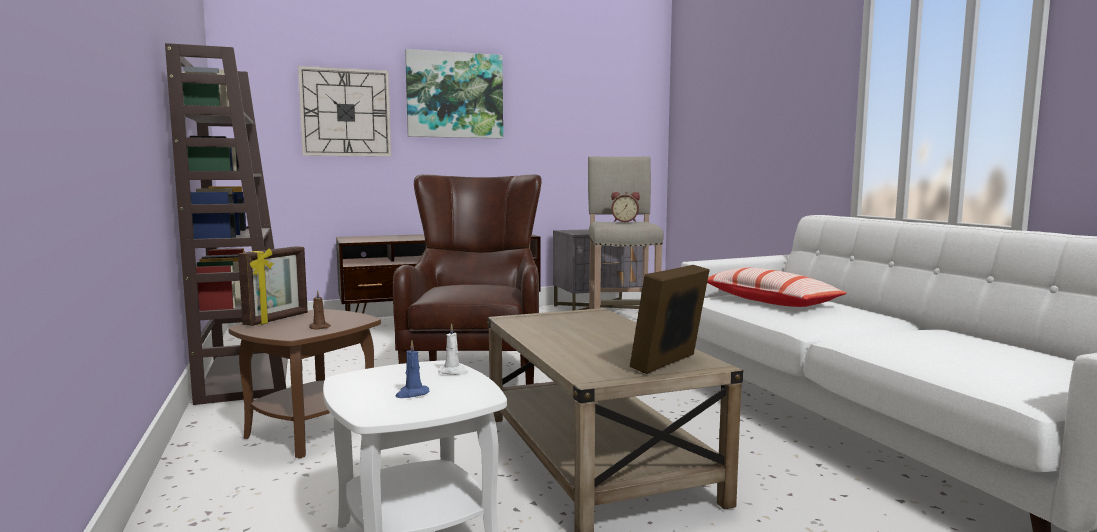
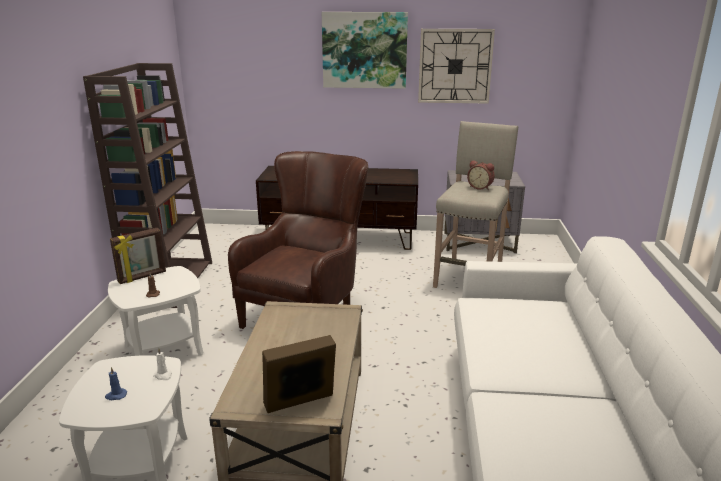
camera: 25 degrees right, 15 degrees up
brown side table [228,309,381,458] -> white side table [108,266,204,356]
wall clock [298,66,391,157] -> wall clock moved to [418,29,495,104]
pillow [707,267,847,307] -> none

